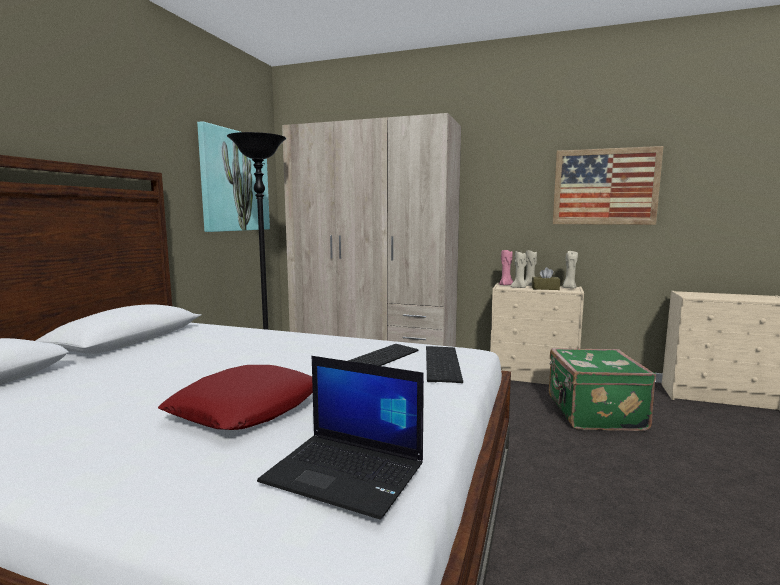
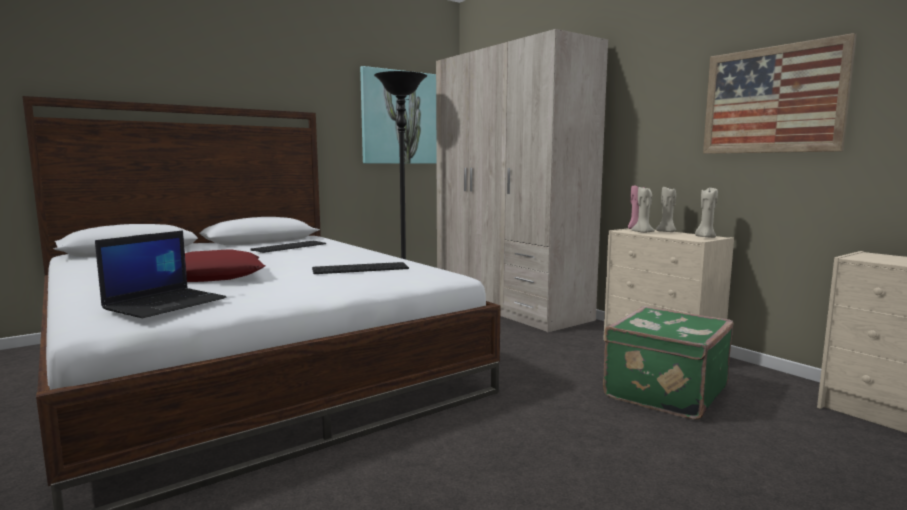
camera: 35 degrees right, 0 degrees up
laptop [257,356,424,520] -> laptop turned 120 degrees counterclockwise [95,230,226,319]
keyboard [426,346,463,383] -> keyboard moved to [250,241,326,253]
brown tissue box [532,267,560,290] -> none

